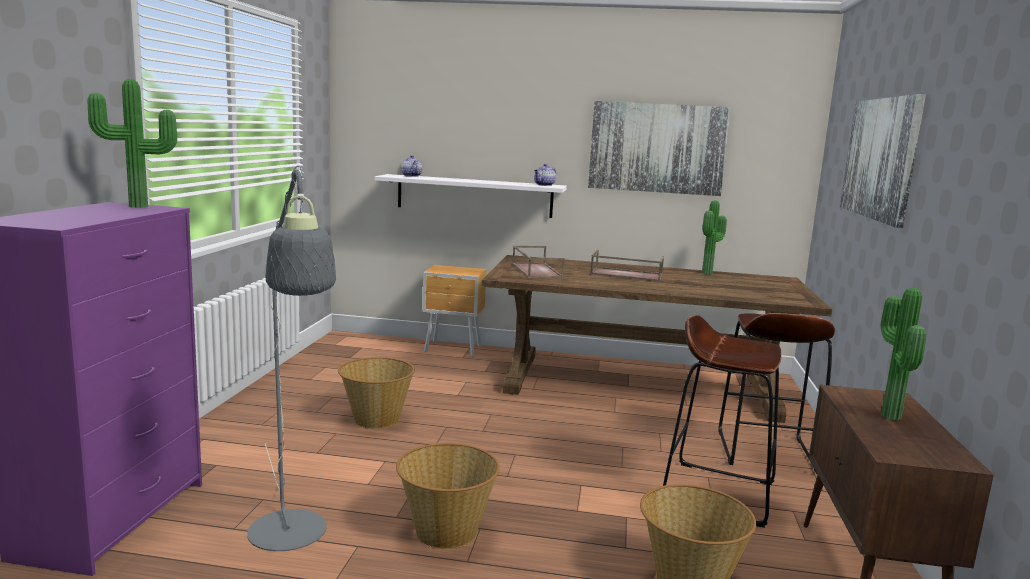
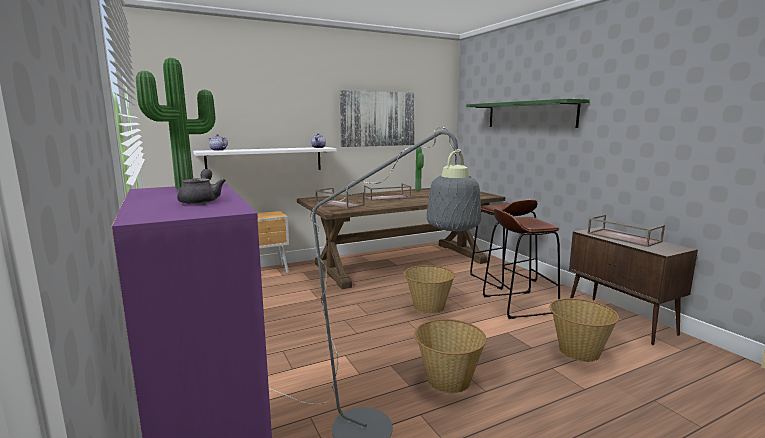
camera: 35 degrees left, 0 degrees up
basket [338,357,415,429] -> basket moved to [404,265,455,314]
picture [840,94,926,228] -> green shelf [466,99,590,128]
potted plant [881,288,926,420] -> brown tray [587,215,665,247]
none -> grey teapot [177,169,226,204]

